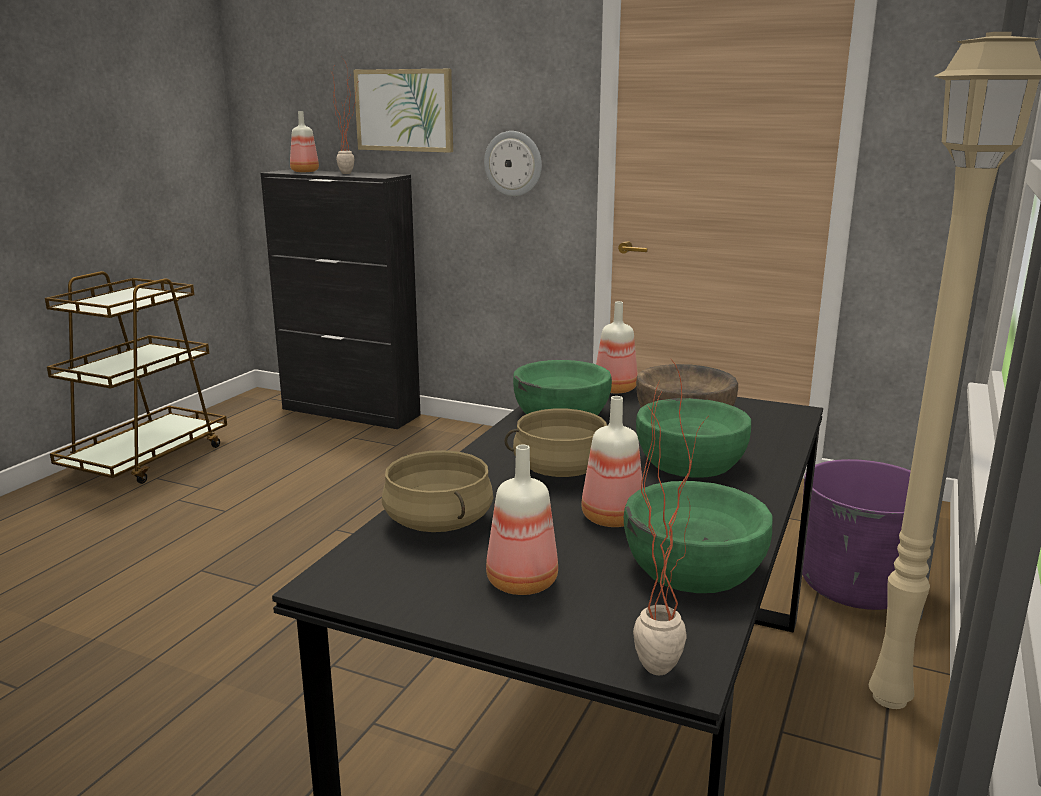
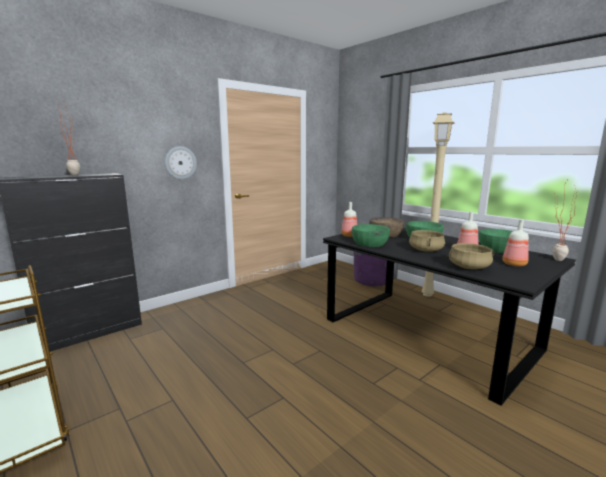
camera: 65 degrees left, 5 degrees down
bottle [290,111,319,172] -> none
picture [353,69,453,153] -> none

